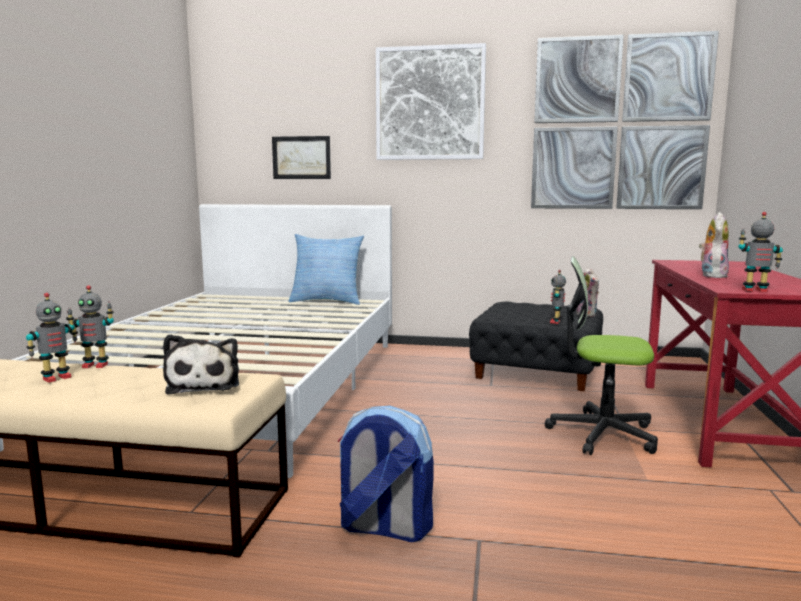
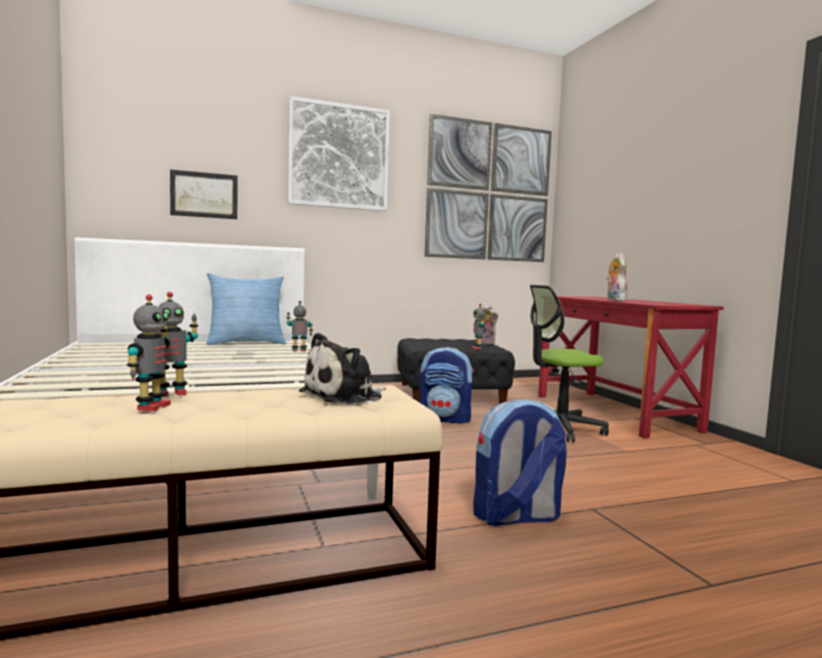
camera: 30 degrees left, 5 degrees down
plush toy [163,334,239,395] -> plush toy turned 90 degrees clockwise [299,333,386,404]
toy robot [738,212,783,292] -> toy robot moved to [286,301,313,352]
none -> backpack [419,347,475,424]

